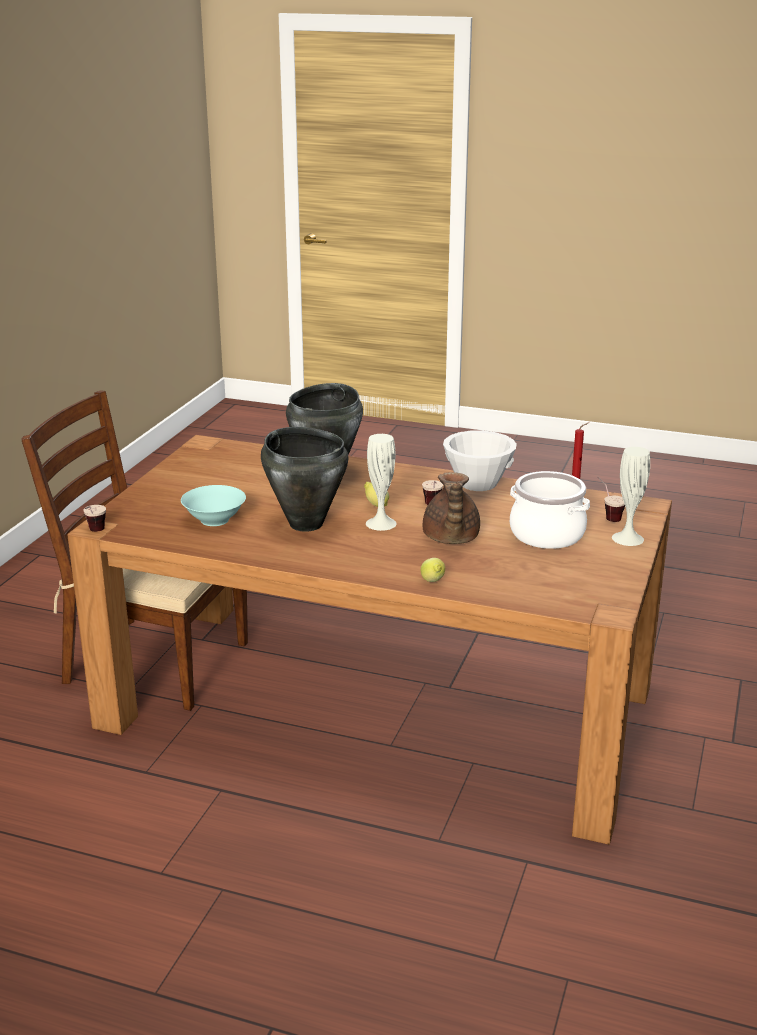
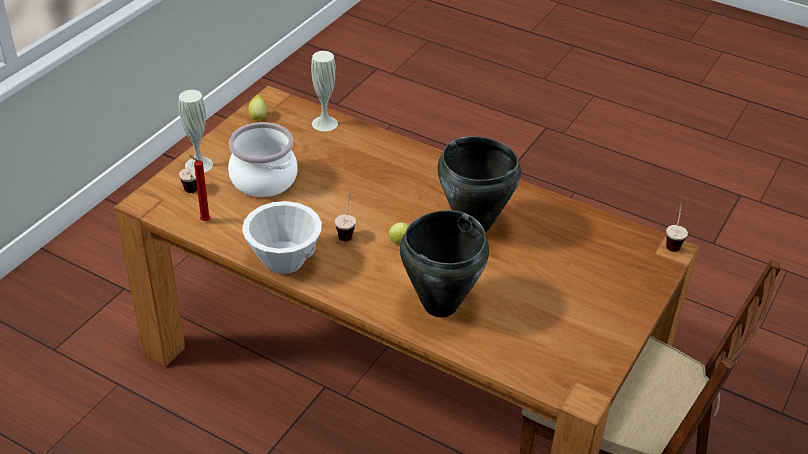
camera: 170 degrees left, 15 degrees up
turquoise bowl [181,485,246,526] -> none
white vase [366,434,397,531] -> white vase moved to [311,51,338,131]
lemon [421,558,445,582] -> lemon moved to [248,95,267,122]
brown teapot [423,472,480,544] -> none

